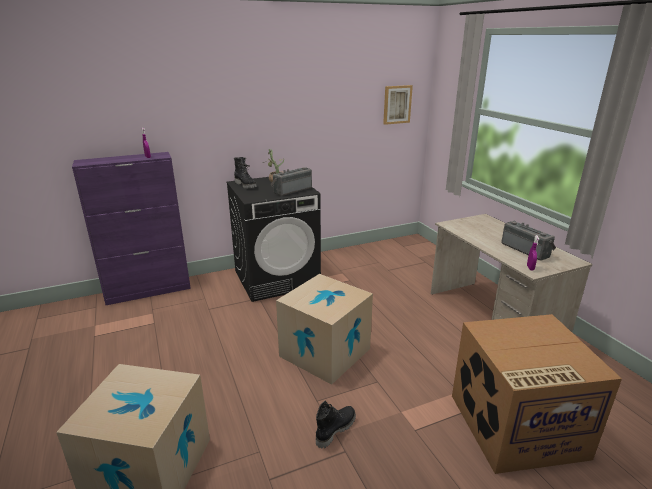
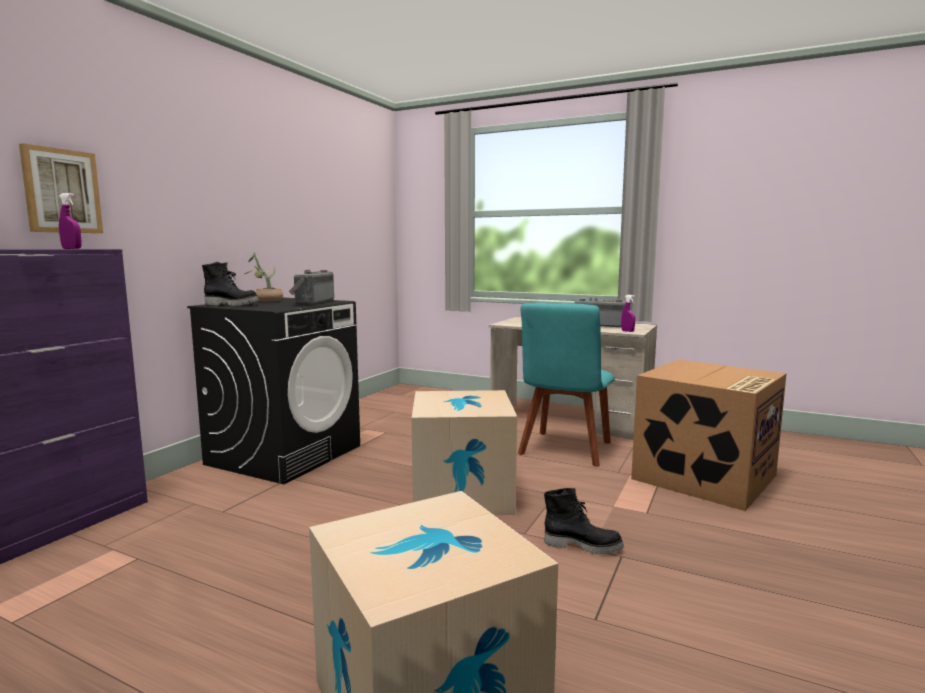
camera: 40 degrees left, 15 degrees down
black boot [316,400,356,448] -> black boot turned 105 degrees clockwise [544,488,624,554]
picture [383,85,413,125] -> picture moved to [19,143,103,233]
none -> turquoise chair [518,303,615,467]

